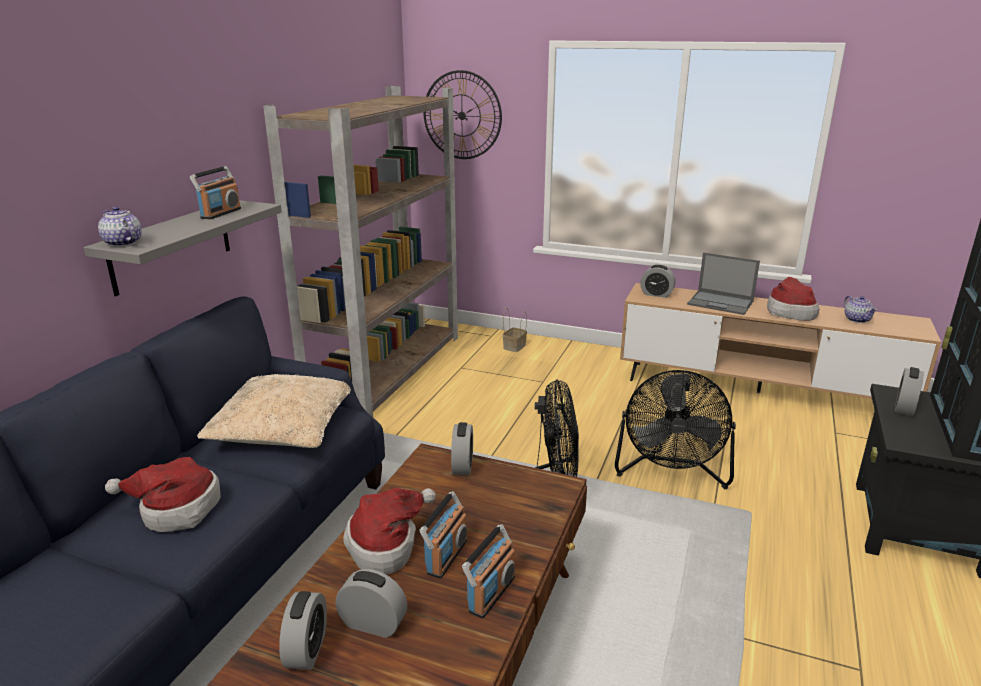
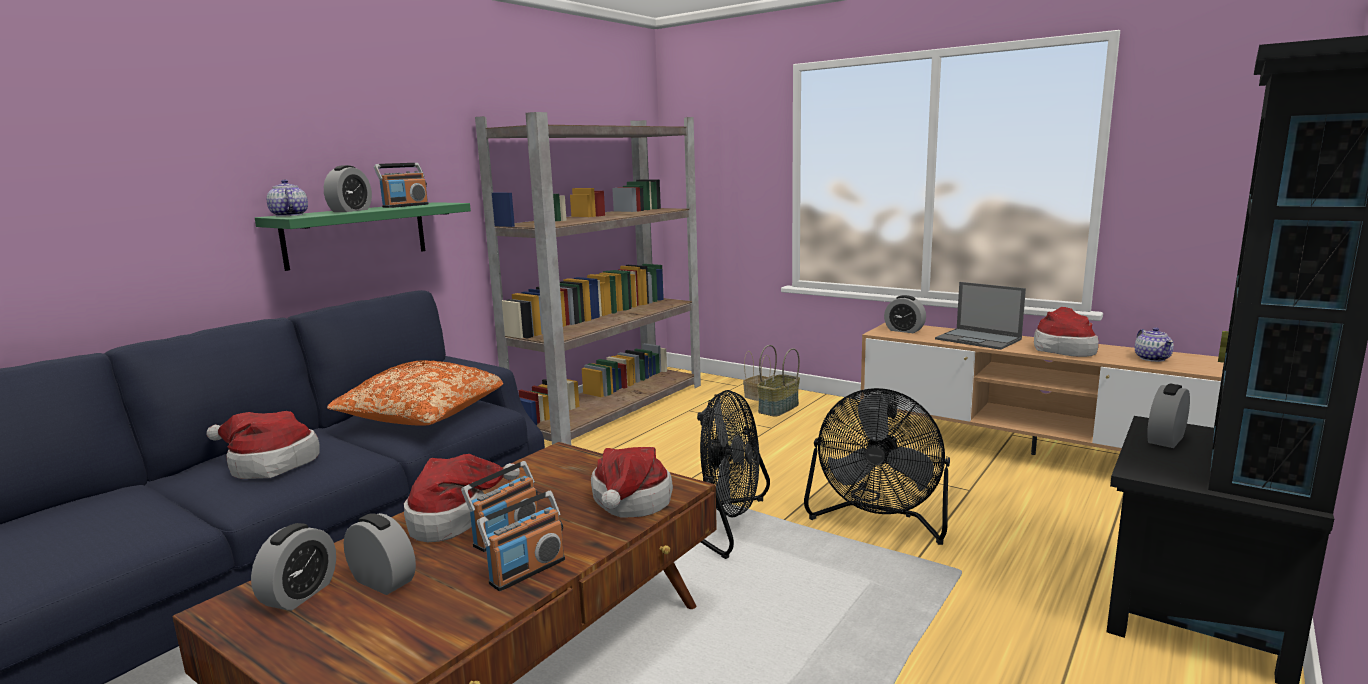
camera: 15 degrees right, 10 degrees down
grey shelf [83,200,282,296] -> green shelf [255,202,471,271]
beige pillow [197,374,351,448] -> orange pillow [327,360,503,426]
wall clock [423,70,502,159] -> none
alarm clock [451,422,473,475] -> alarm clock moved to [324,165,372,212]
none -> hat [591,447,673,518]
none -> basket [757,345,800,417]

